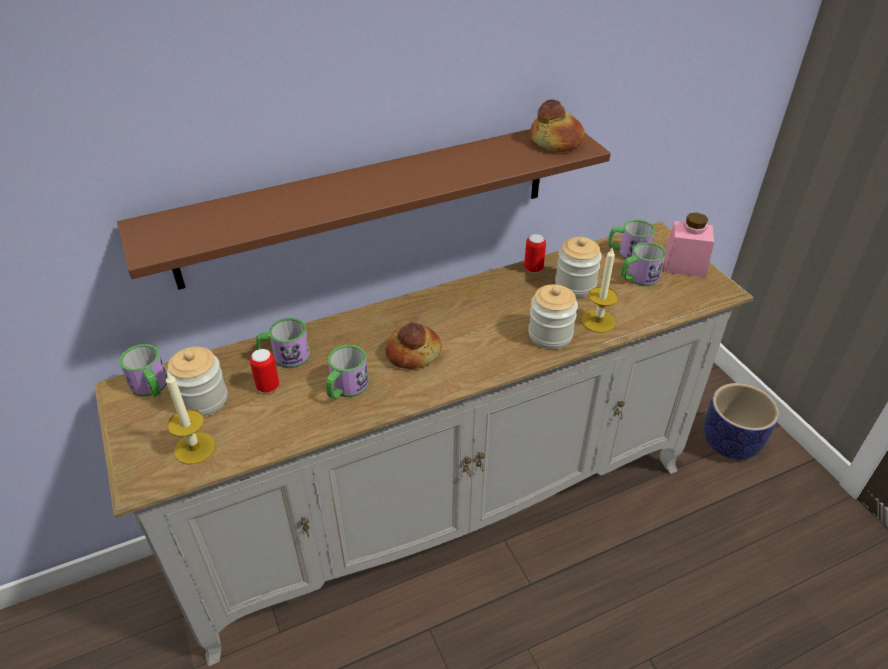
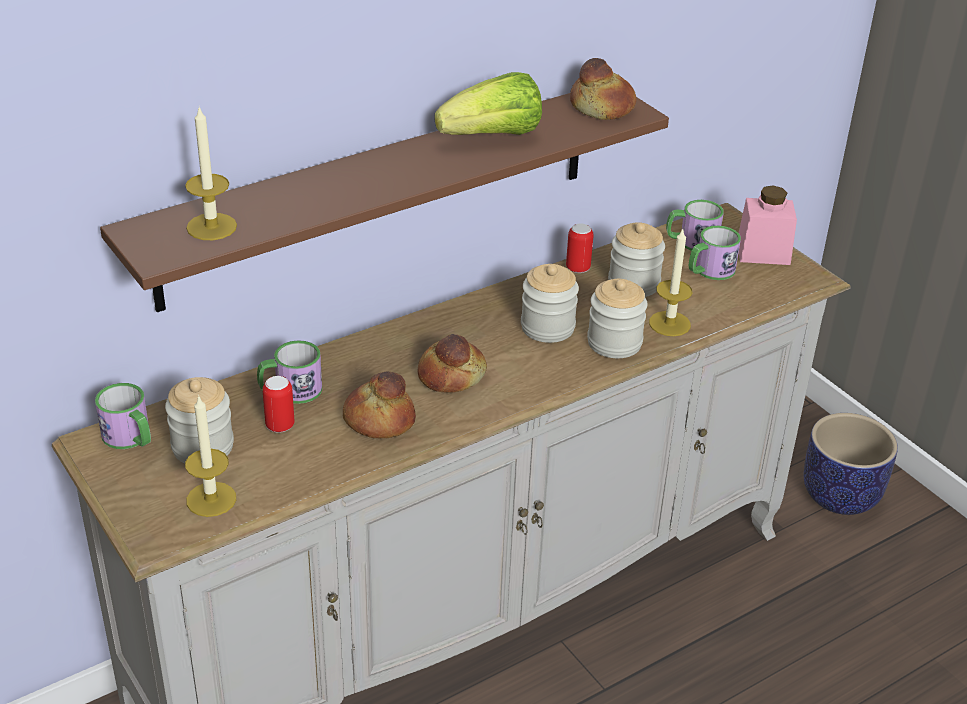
camera: 10 degrees left, 5 degrees down
mug [326,345,369,399] -> bread [343,372,416,439]
none -> candle [185,107,237,240]
none -> lettuce [435,72,542,135]
none -> jar [521,264,579,343]

